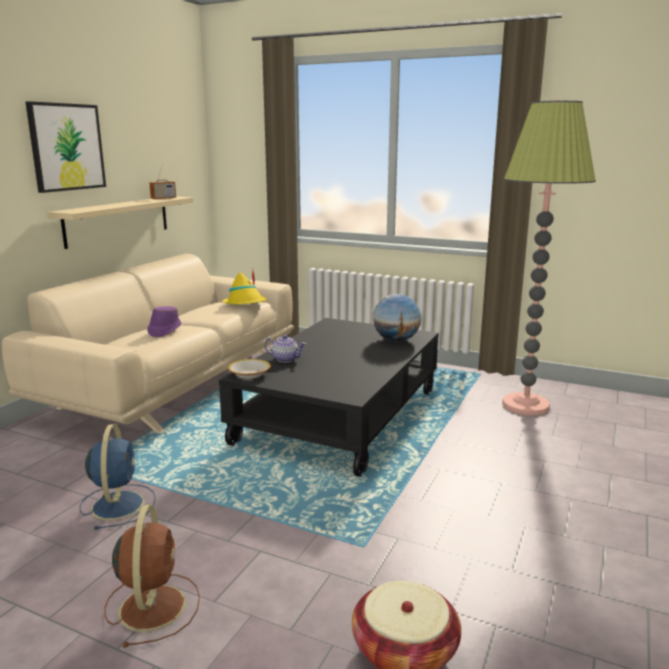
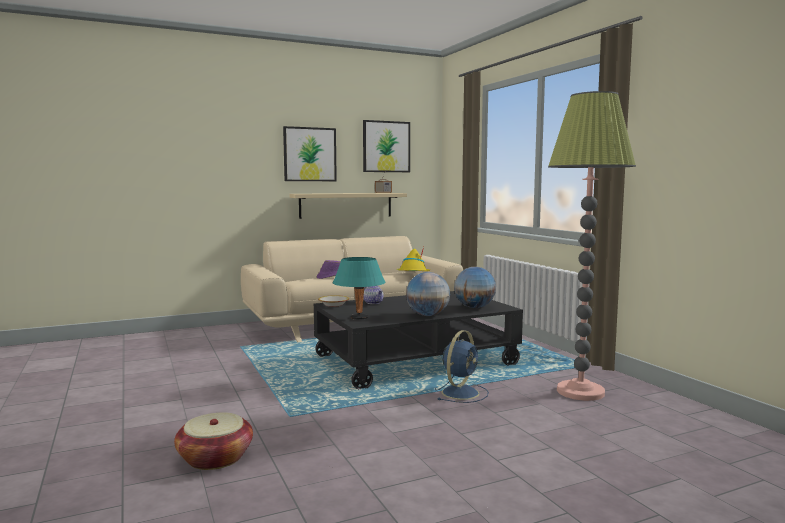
camera: 40 degrees right, 10 degrees down
blue fan [80,424,156,530] -> blue fan moved to [435,330,489,403]
brown fan [104,505,200,648] -> none
none -> turquoise table lamp [333,257,386,319]
none -> picture [363,120,410,172]
none -> globe [406,272,450,316]

